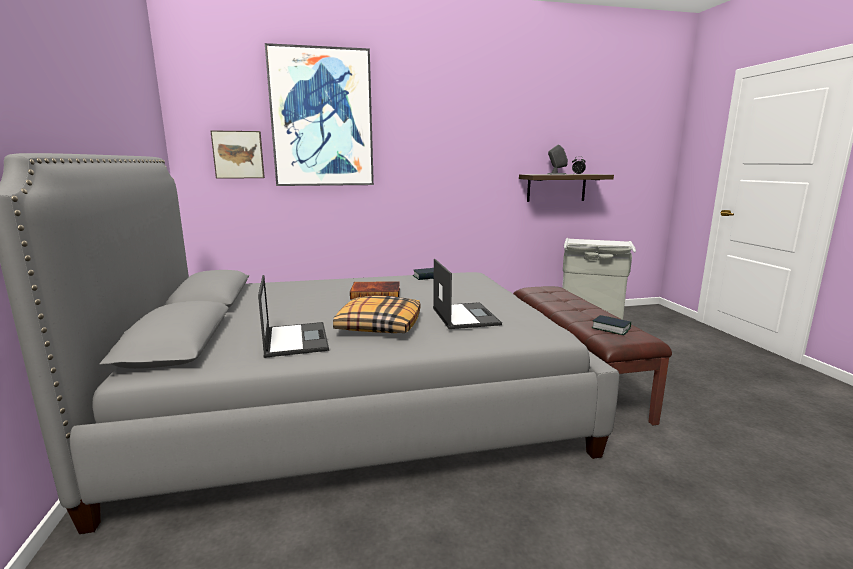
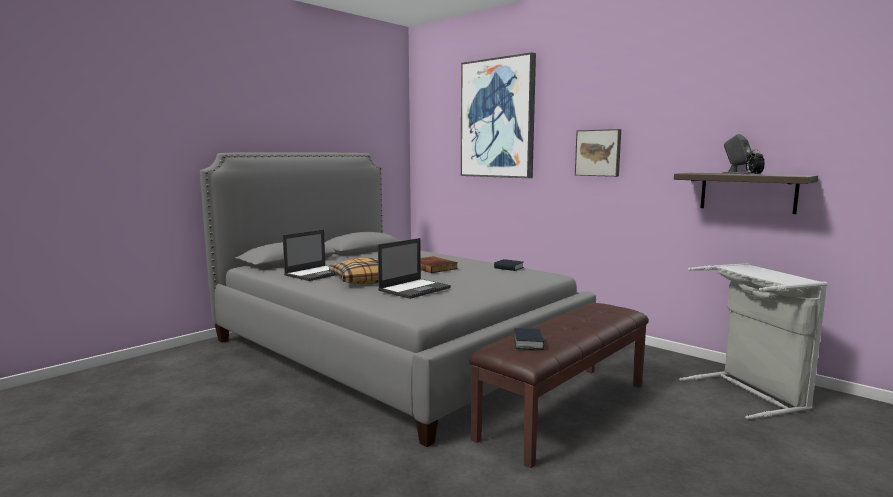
camera: 55 degrees right, 5 degrees down
picture [210,130,265,179] -> picture moved to [575,129,621,177]

